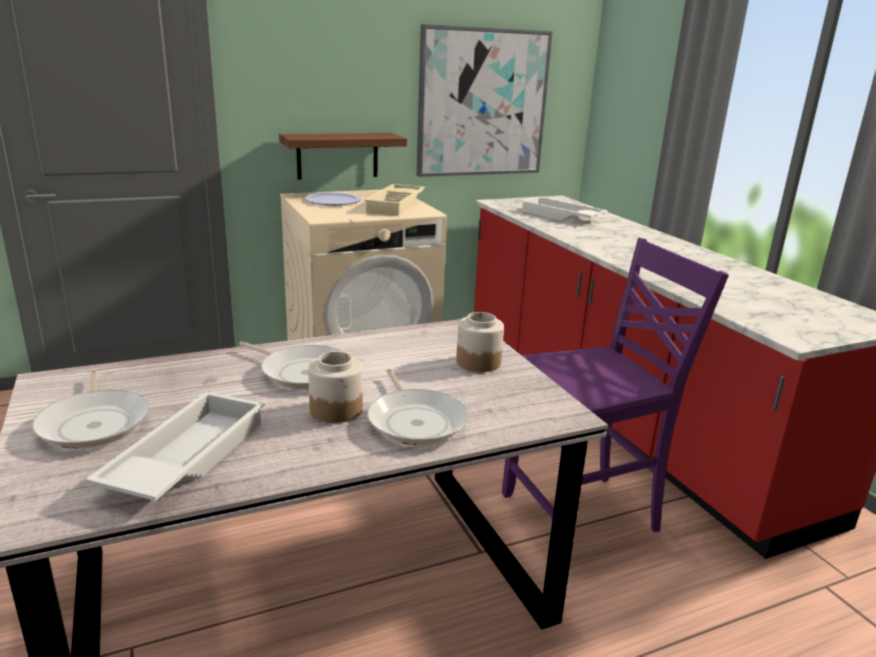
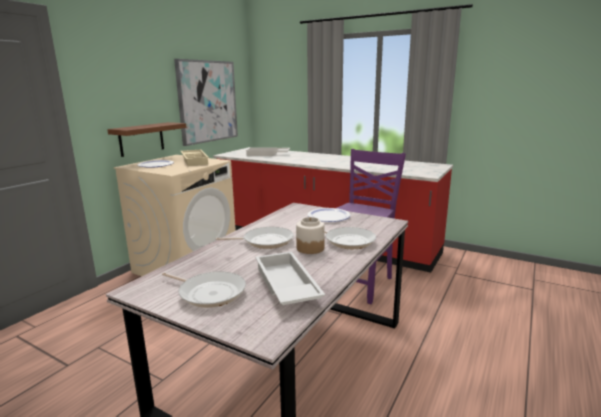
camera: 35 degrees left, 5 degrees down
jar [456,312,504,372] -> plate [307,208,351,222]

